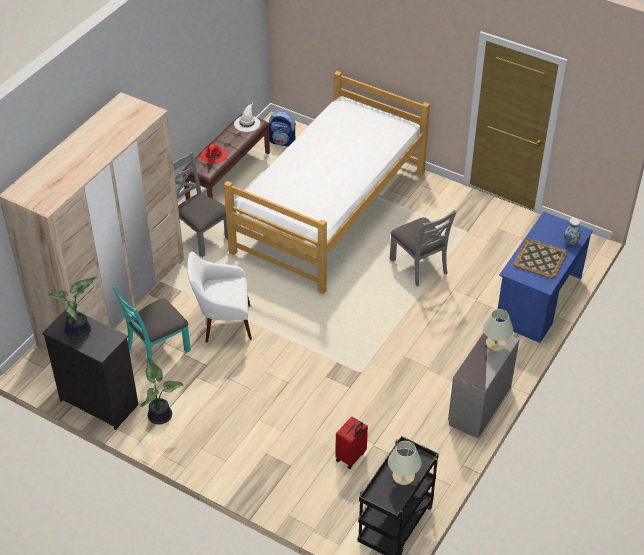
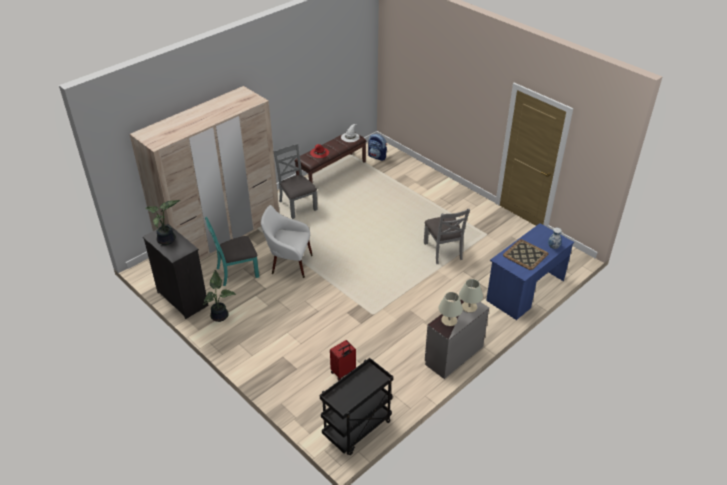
camera: 15 degrees right, 5 degrees down
bed [224,71,430,294] -> none
beige table lamp [388,441,422,485] -> beige table lamp moved to [438,292,463,326]

